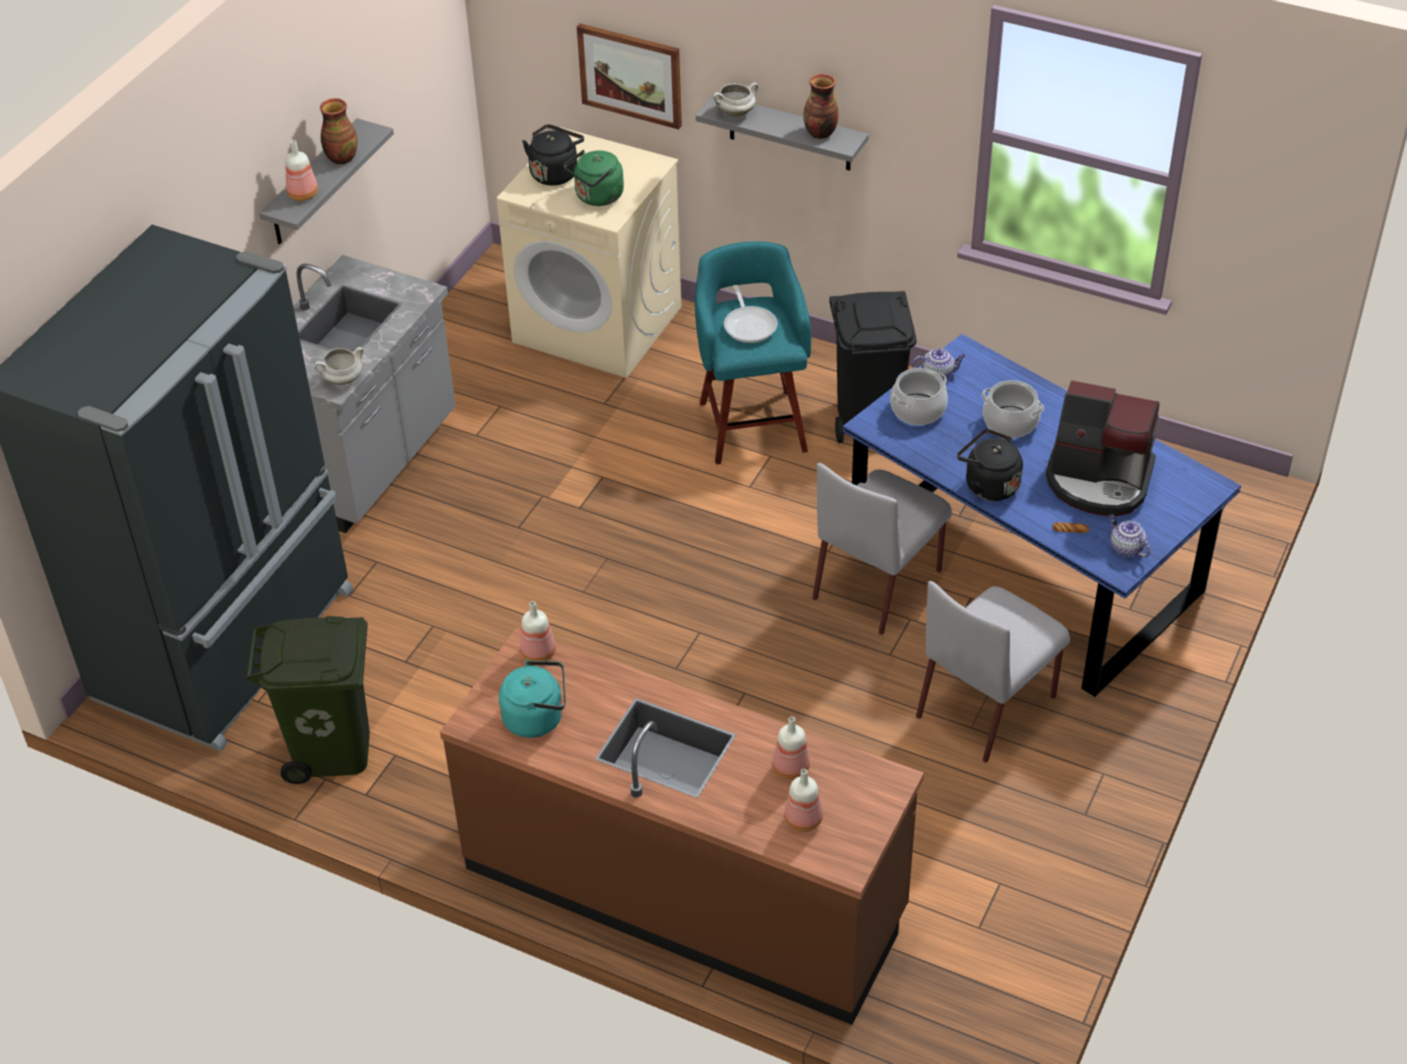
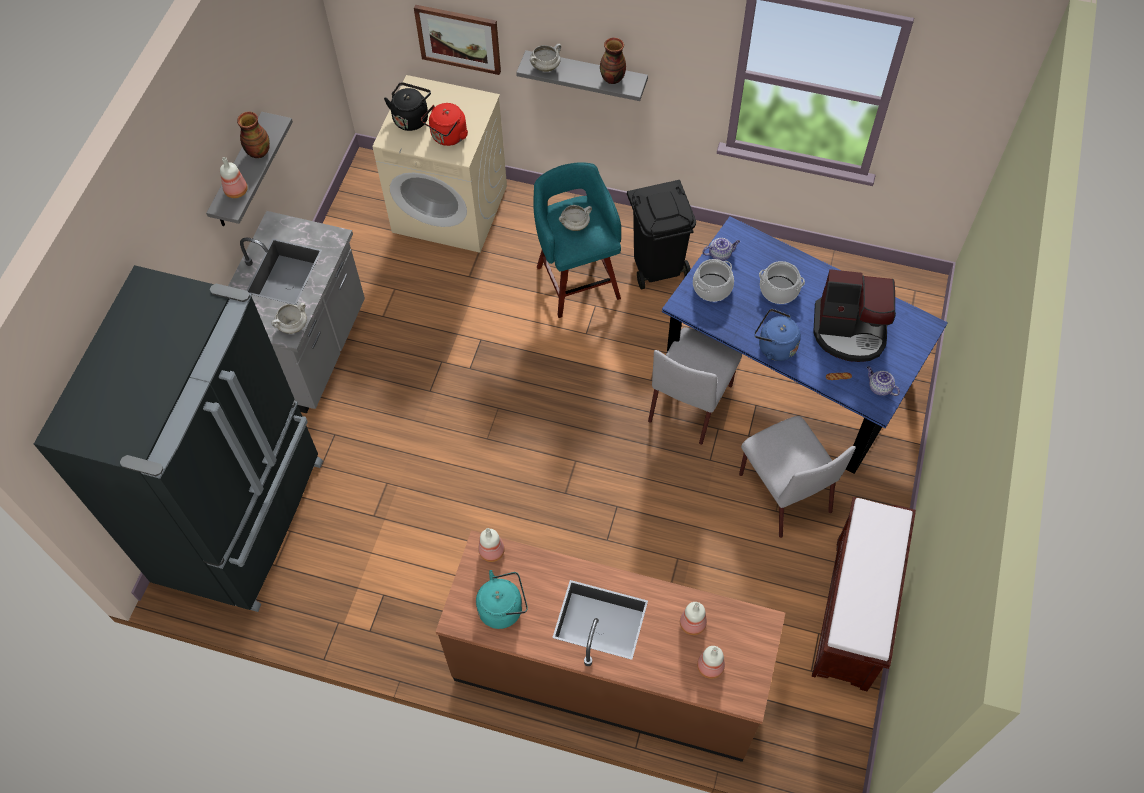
camera: 10 degrees left, 15 degrees up
green trash can [246,616,370,784] -> none
green kettle [564,150,624,206] -> red kettle [421,103,468,146]
frying pan [724,285,777,343] -> white cooking pot [559,205,592,231]
grey chair [916,581,1070,763] -> grey chair turned 60 degrees counterclockwise [739,416,856,538]
black kettle [957,429,1023,501] -> blue kettle [754,309,801,361]
none -> brown bench [812,497,916,691]

